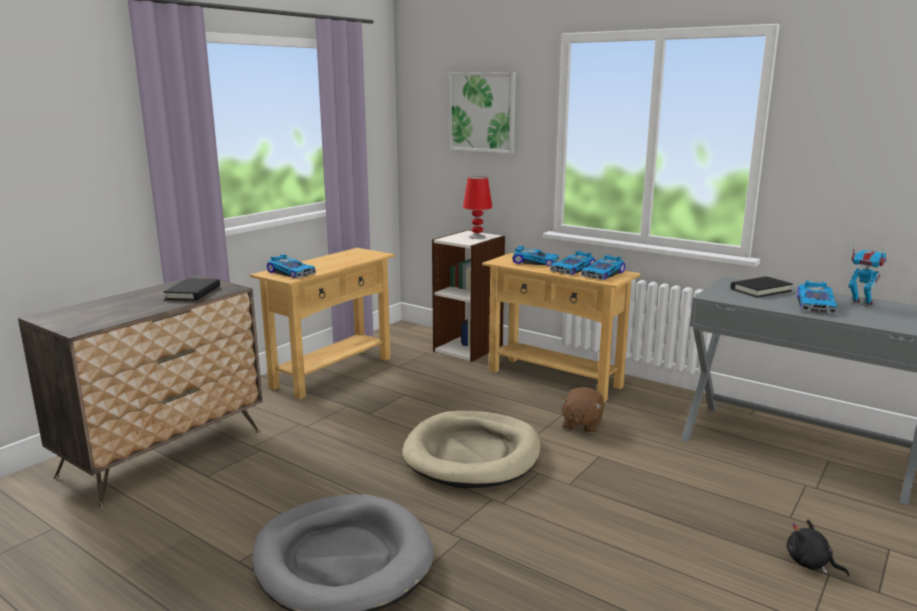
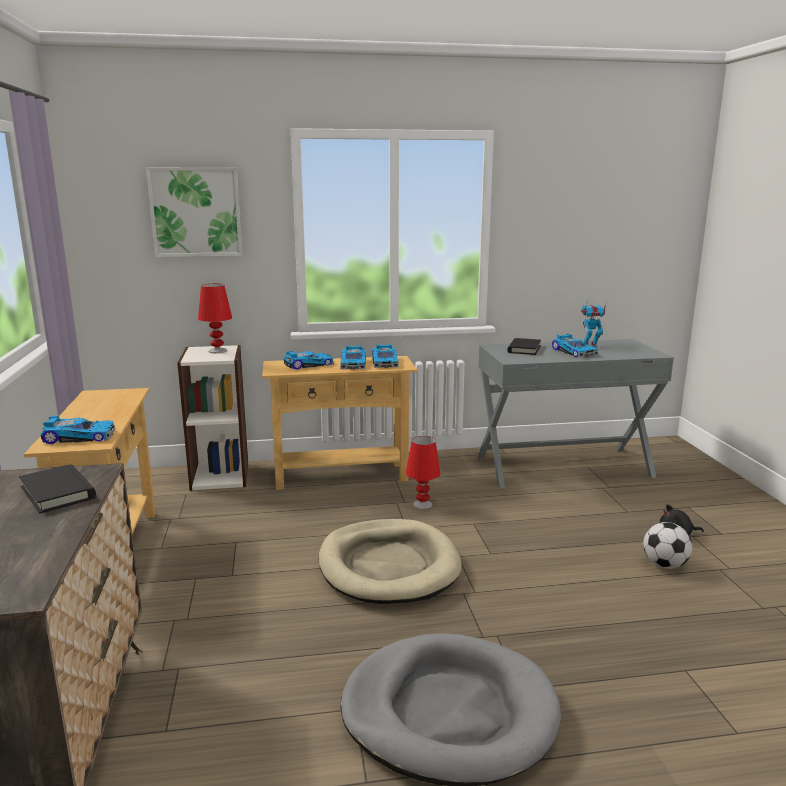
camera: 45 degrees left, 0 degrees up
brown plush toy [560,387,604,433] -> red table lamp [406,436,441,510]
none -> football [643,522,692,569]

